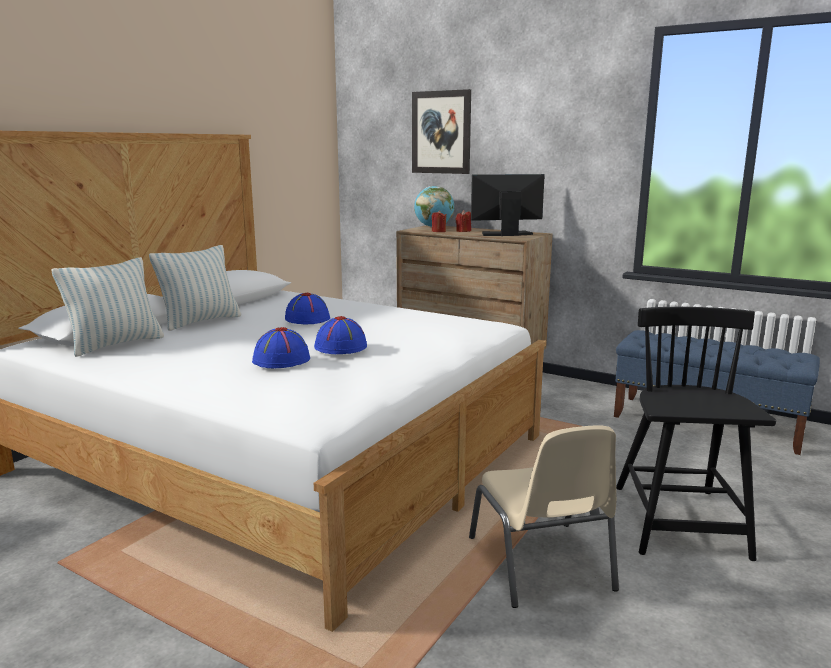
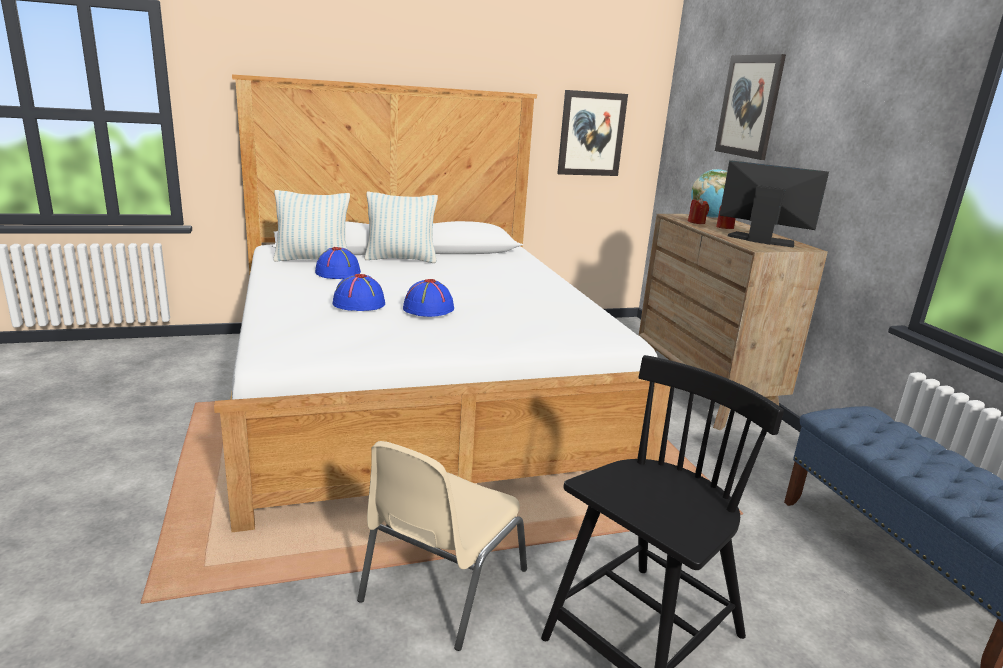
camera: 40 degrees right, 5 degrees up
blue hat [285,293,330,324] -> blue hat moved to [315,247,361,279]
none -> picture [557,90,628,176]

